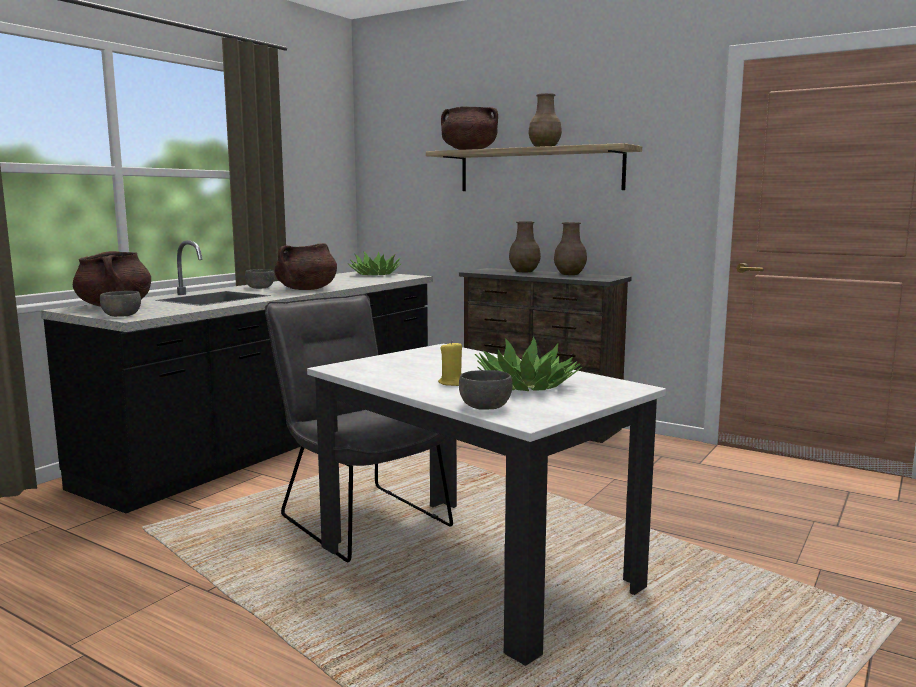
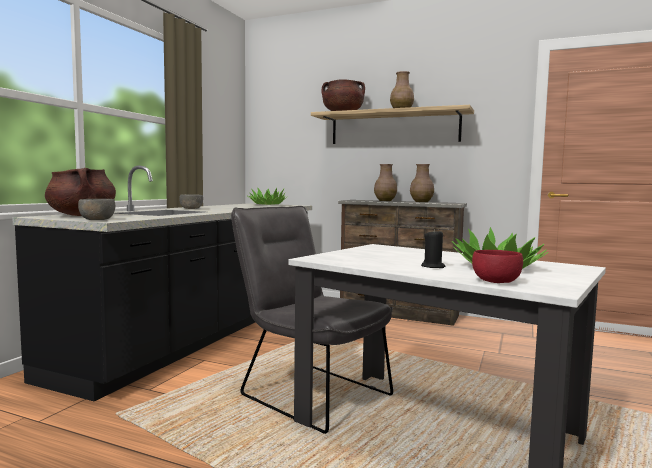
camera: 10 degrees left, 5 degrees down
brown cooking pot [275,243,337,290] -> none
yellow candle [438,341,462,386] -> black candle [421,229,445,268]
grey bowl [459,370,512,410] -> red bowl [472,250,523,283]

